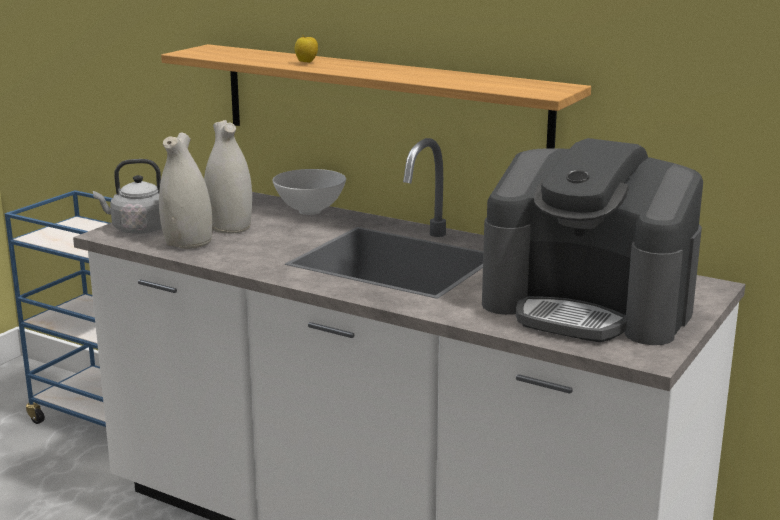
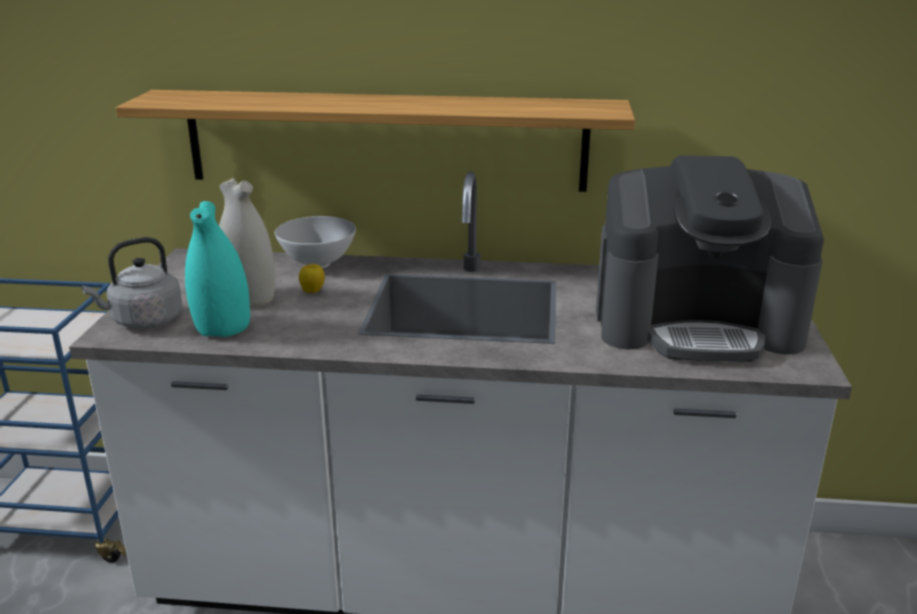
camera: 25 degrees left, 5 degrees up
white vase [159,132,212,249] -> turquoise vase [185,201,250,337]
apple [295,35,318,63] -> apple moved to [299,264,325,293]

